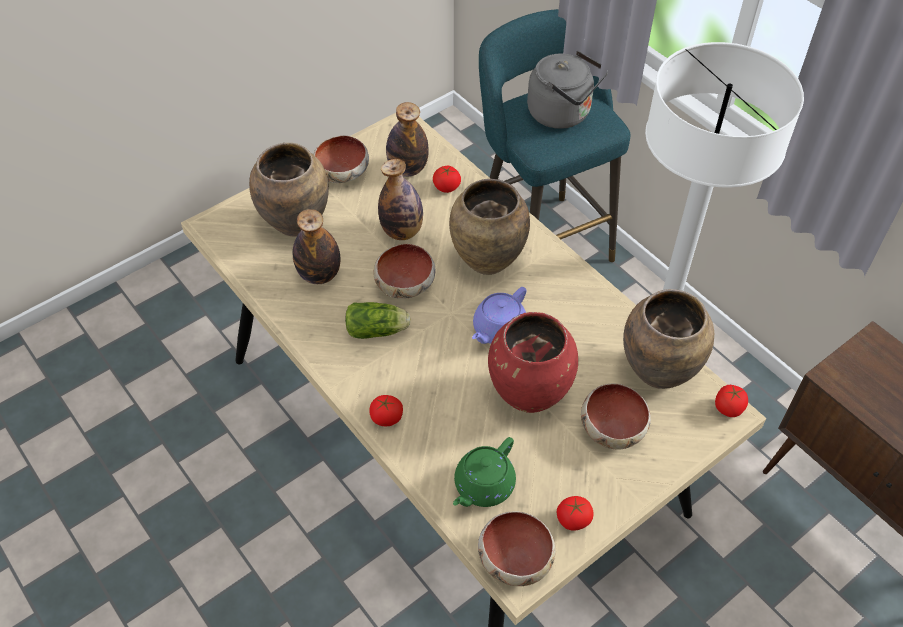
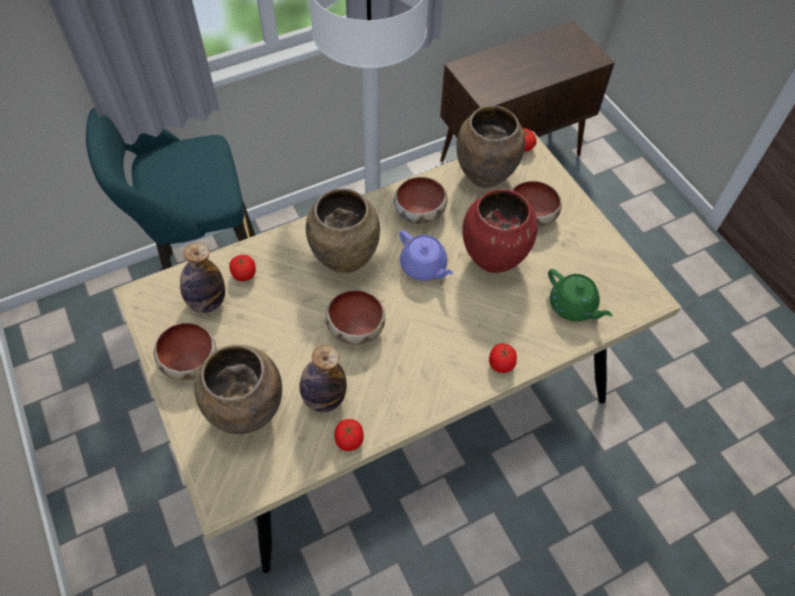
camera: 80 degrees left, 5 degrees up
lettuce [345,302,411,339] -> none
bottle [378,159,423,240] -> none
bowl [478,511,555,586] -> bowl moved to [394,177,448,223]
grey kettle [527,51,608,129] -> none
tomato [557,496,593,531] -> tomato moved to [334,419,364,451]

